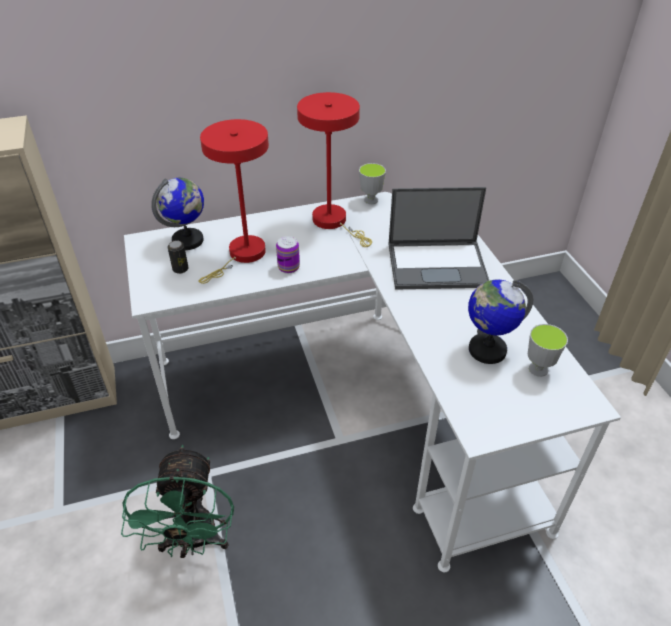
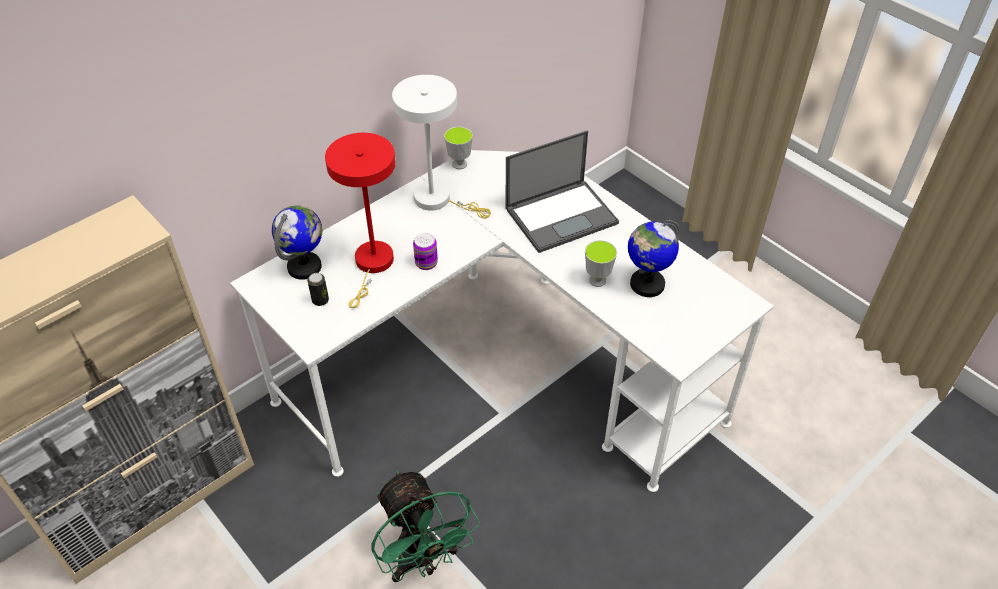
camera: 25 degrees left, 5 degrees up
red table lamp [297,92,372,247] -> white table lamp [392,75,491,219]
cup [528,324,568,377] -> cup moved to [585,240,617,287]

